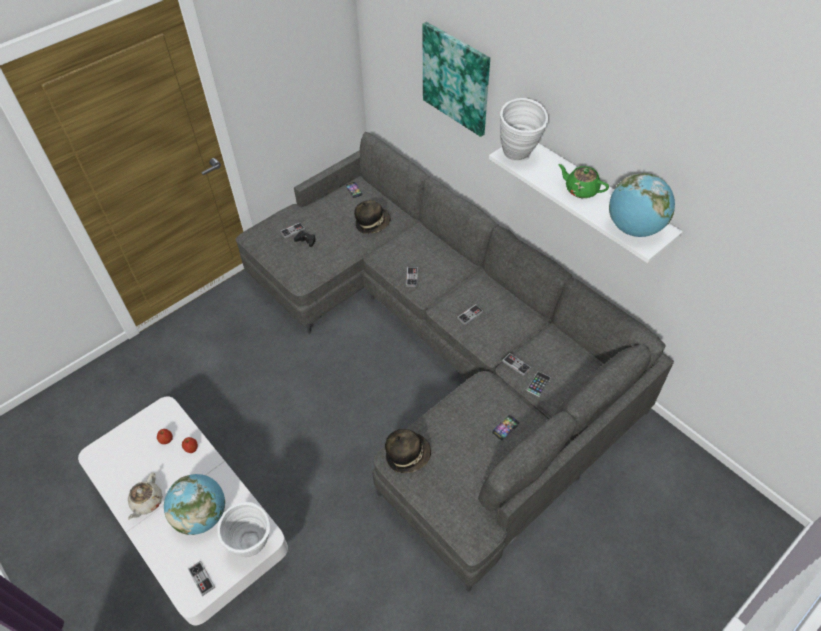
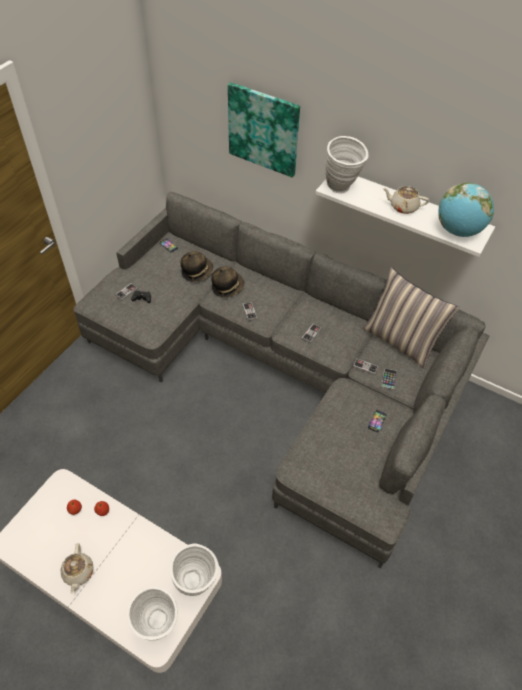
camera: 20 degrees left, 0 degrees up
globe [164,474,225,535] -> none
game controller [188,561,215,596] -> white vase [127,587,178,641]
hat [385,429,431,473] -> hat moved to [211,267,244,298]
green teapot [558,164,609,198] -> beige teapot [383,186,429,214]
none -> pillow [363,267,459,369]

